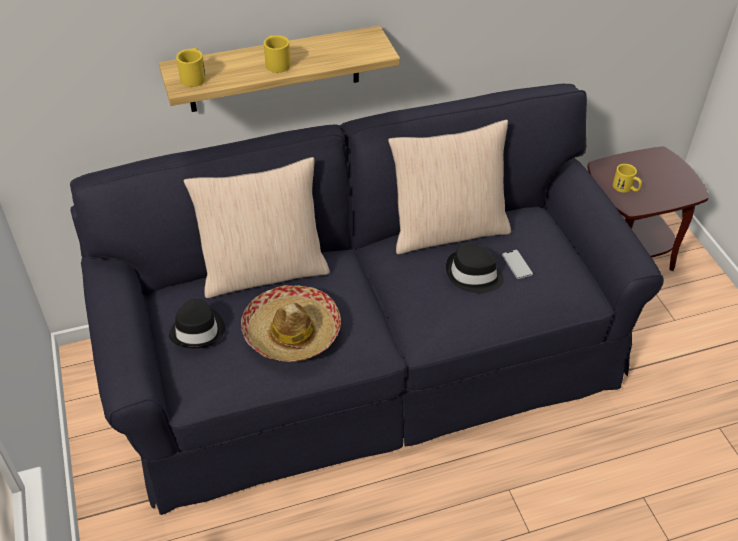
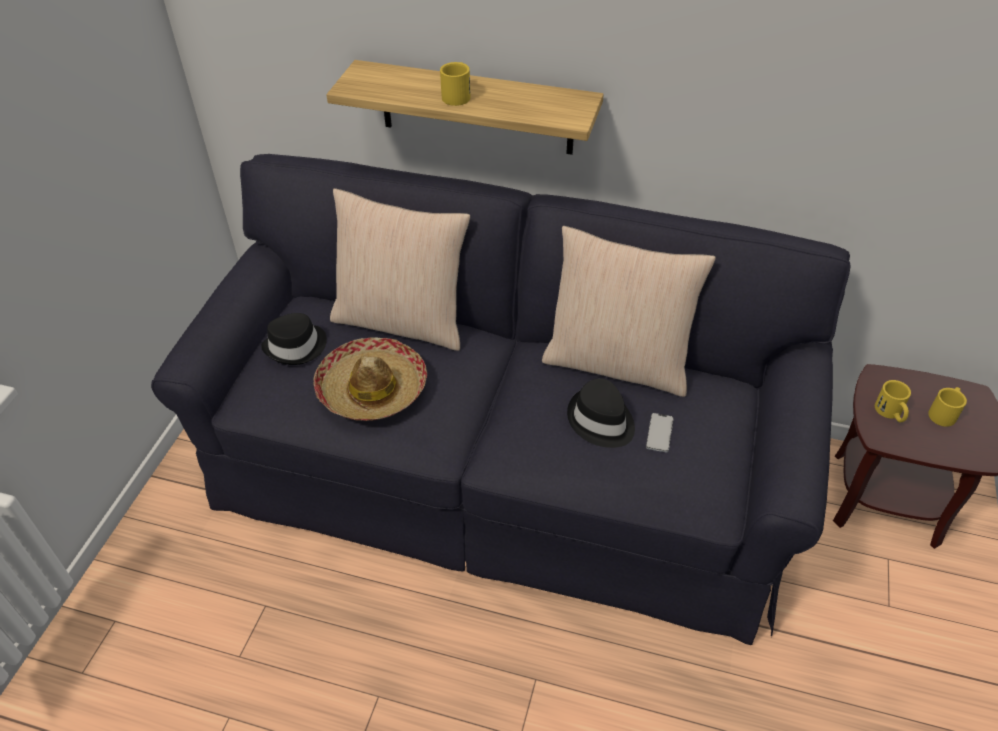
camera: 35 degrees right, 0 degrees up
yellow mug [176,48,206,87] -> yellow mug moved to [928,387,967,427]

